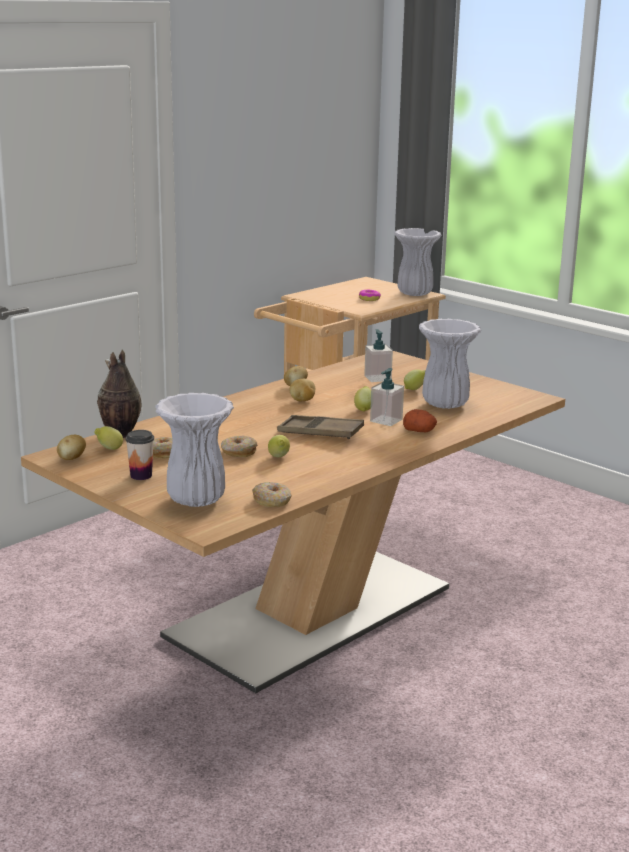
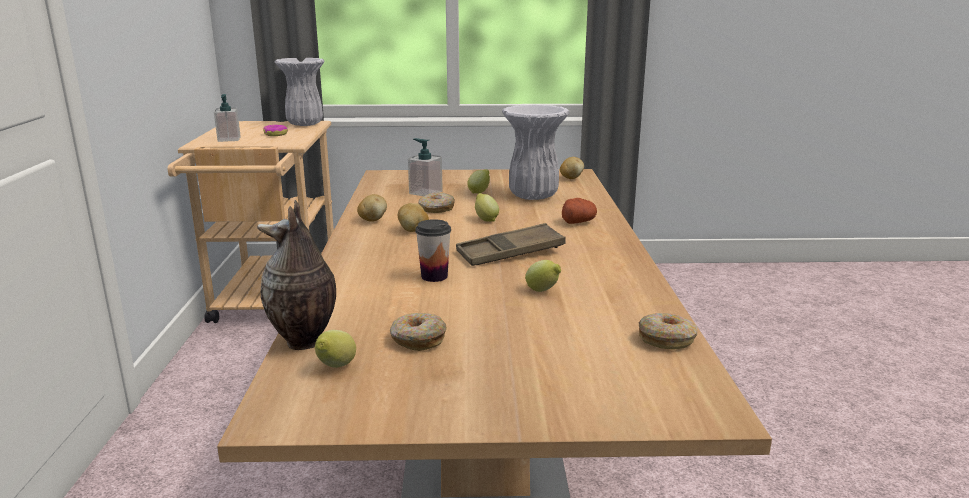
camera: 45 degrees left, 0 degrees up
potato [57,435,86,460] -> potato moved to [560,157,584,179]
cup [125,430,154,480] -> cup moved to [415,219,451,282]
white vase [155,393,234,507] -> none
donut [221,436,257,457] -> donut moved to [418,193,455,213]
soap dispenser [370,368,404,426] -> soap dispenser moved to [214,94,241,142]

